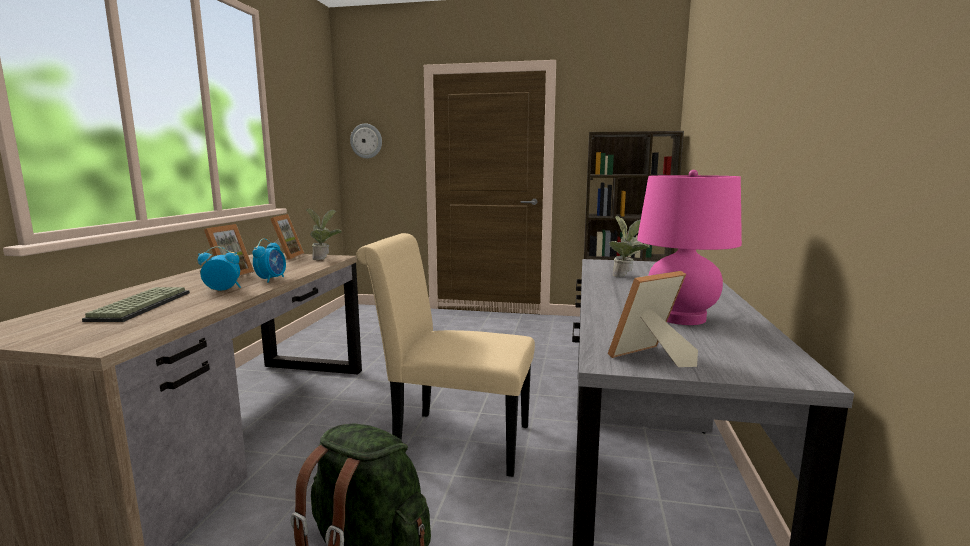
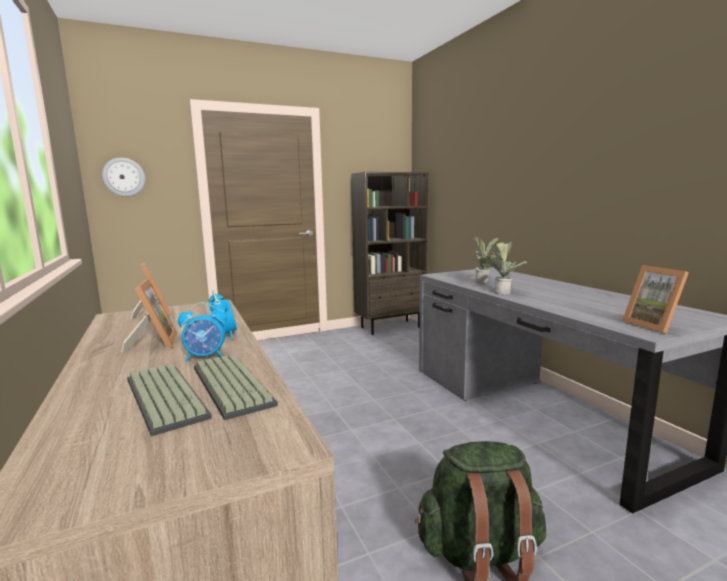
camera: 35 degrees left, 0 degrees up
alarm clock [198,246,241,291] -> alarm clock turned 150 degrees counterclockwise [178,302,227,362]
potted plant [306,209,342,260] -> potted plant moved to [485,242,527,294]
beige chair [356,233,535,477] -> none
picture frame [608,271,698,367] -> picture frame turned 45 degrees counterclockwise [622,265,689,334]
pink table lamp [637,170,742,325] -> none
none -> keyboard [194,354,278,420]

